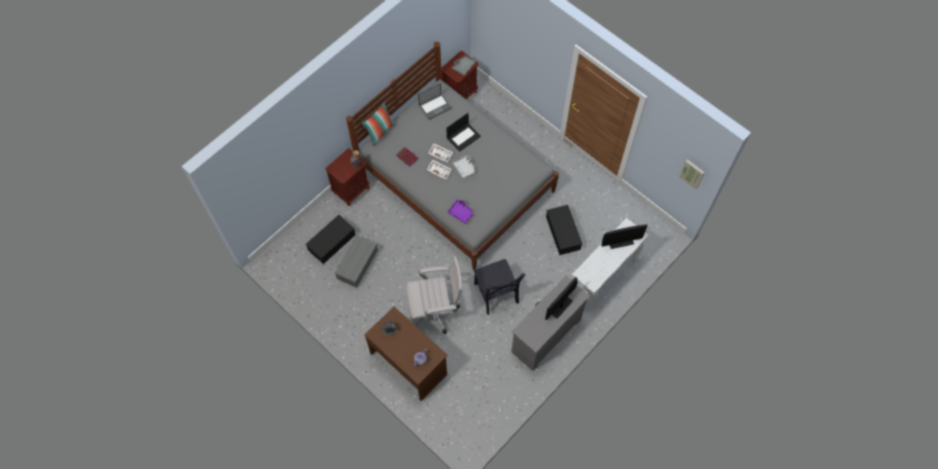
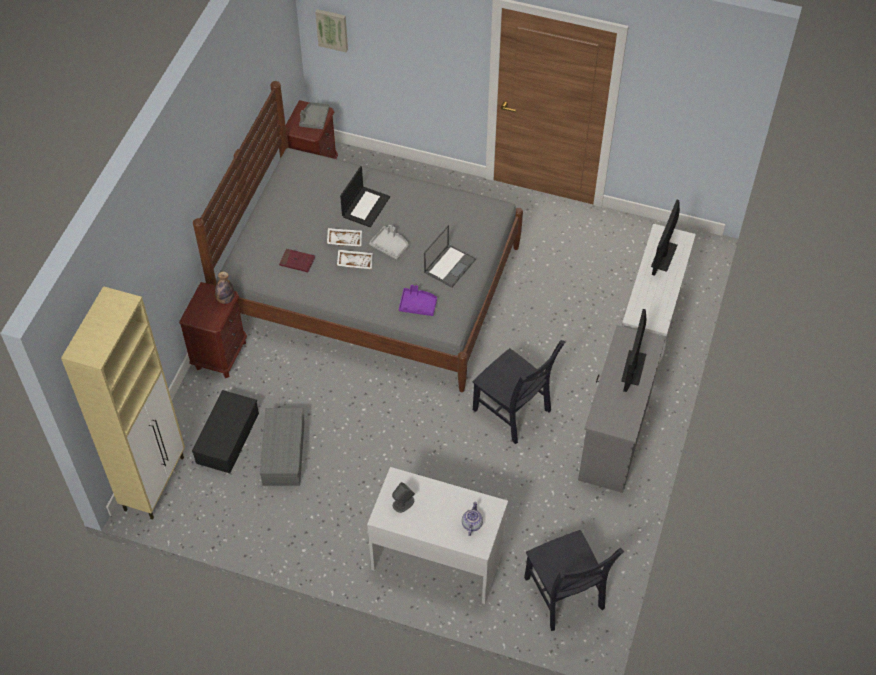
camera: 25 degrees left, 10 degrees down
pillow [362,102,395,146] -> none
brown desk [365,307,448,401] -> white desk [367,467,508,604]
white office chair [406,256,463,334] -> none
laptop [418,83,451,120] -> laptop moved to [424,225,476,288]
black storage box [546,205,582,255] -> none
monitor [601,224,647,249] -> monitor turned 150 degrees clockwise [651,200,680,275]
picture [679,159,705,189] -> picture moved to [315,9,348,53]
none -> beige cabinet [61,286,185,520]
none -> black chair [524,530,624,631]

